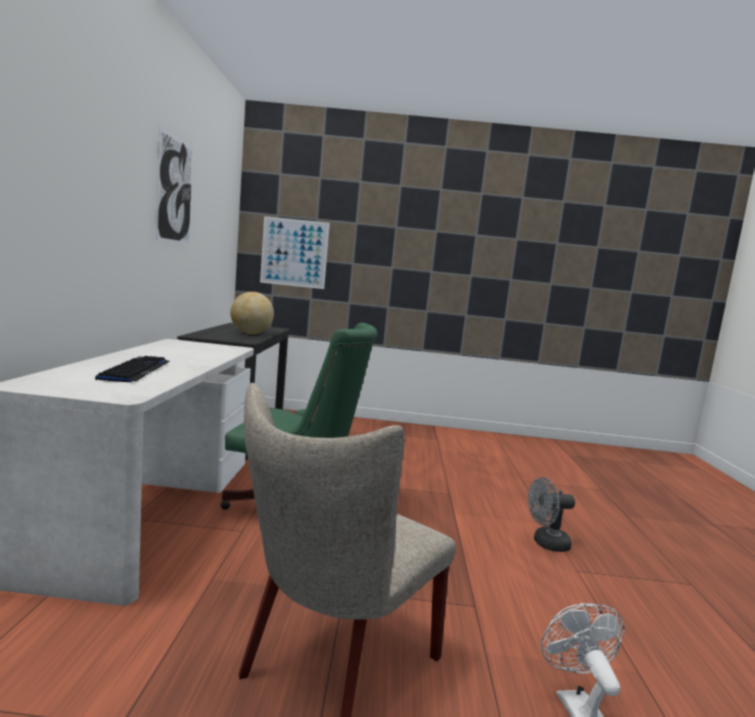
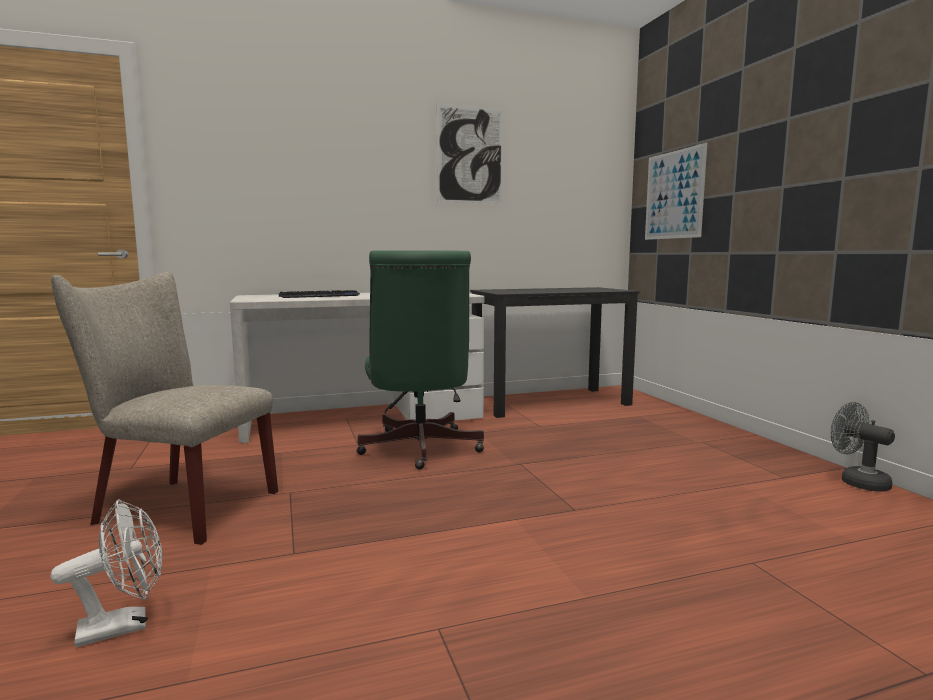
camera: 70 degrees right, 0 degrees up
globe [230,292,274,334] -> none
grey fan [528,477,575,552] -> grey fan moved to [831,402,895,492]

